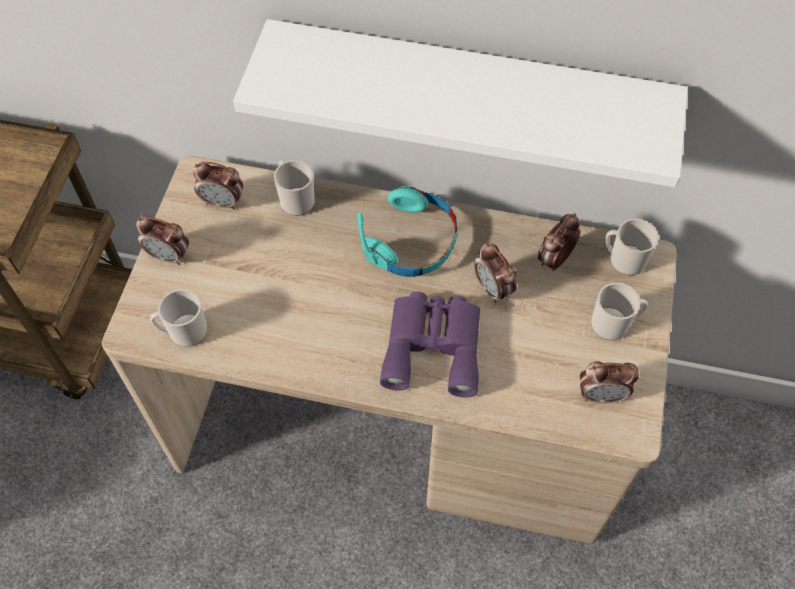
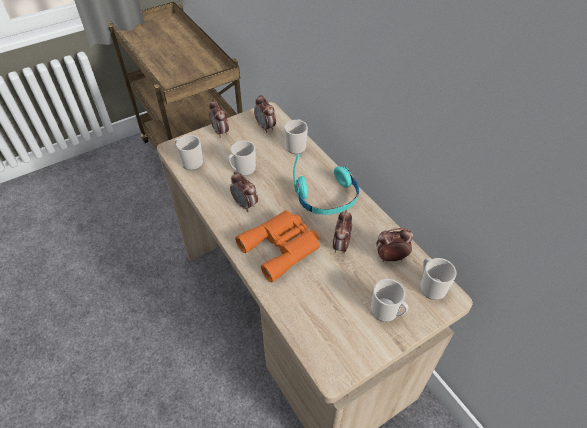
camera: 45 degrees right, 10 degrees down
white shelf [233,19,688,187] -> none
purple binoculars [380,292,480,398] -> orange binoculars [235,210,320,282]
alarm clock [580,361,639,403] -> alarm clock moved to [230,172,258,212]
none -> mug [228,141,256,176]

